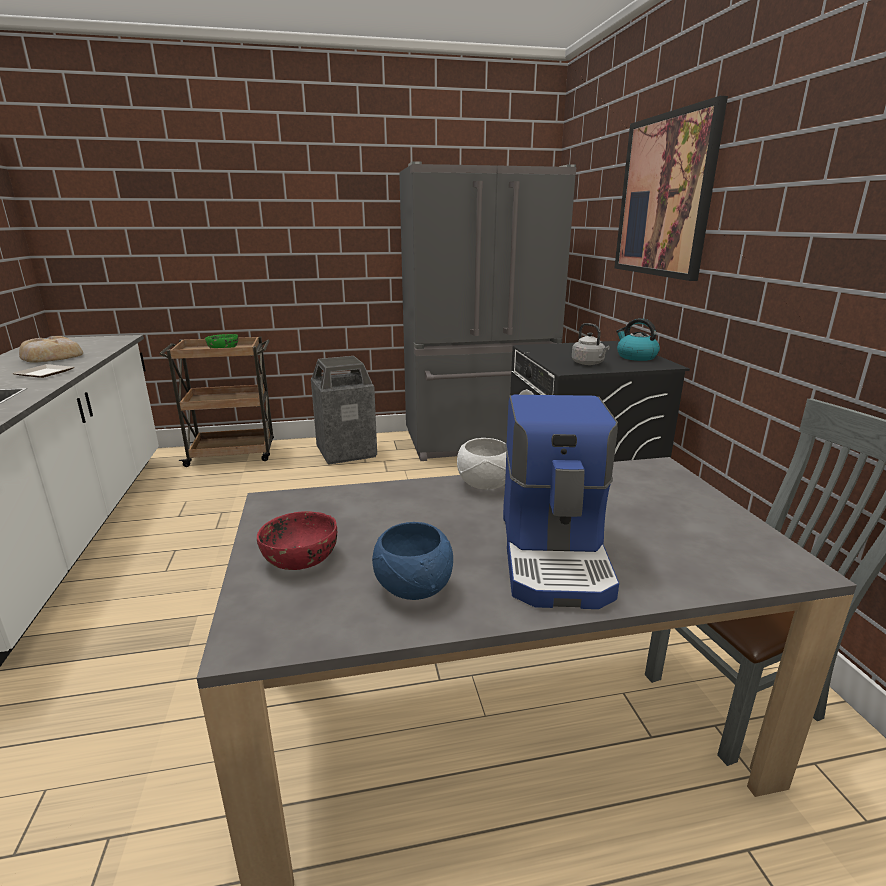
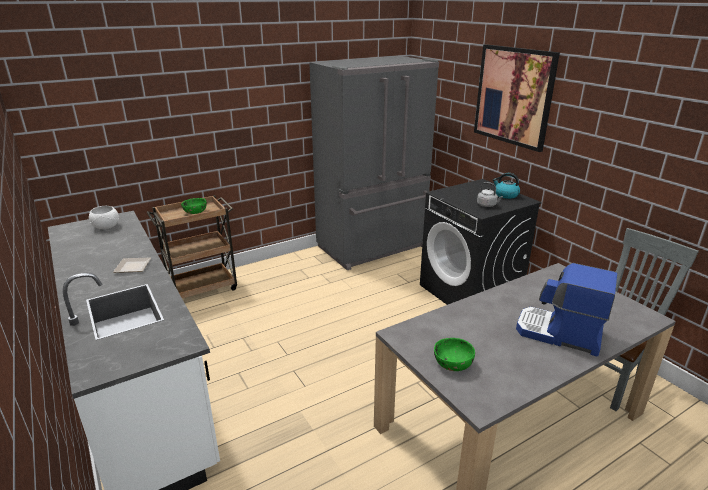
camera: 20 degrees left, 5 degrees up
bread [19,336,83,363] -> none
red bowl [257,511,337,570] -> green bowl [434,338,475,371]
trash can [311,356,377,465] -> none
blue bowl [372,522,453,600] -> none
white bowl [457,438,506,490] -> white bowl moved to [89,206,119,229]
coffee machine [503,395,619,609] -> coffee machine turned 135 degrees clockwise [516,263,617,356]

